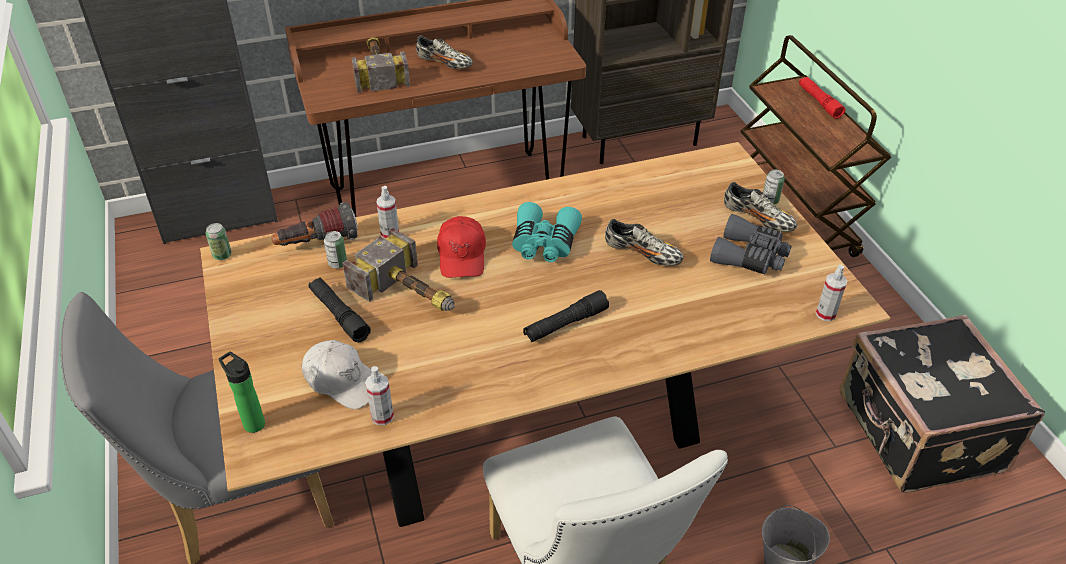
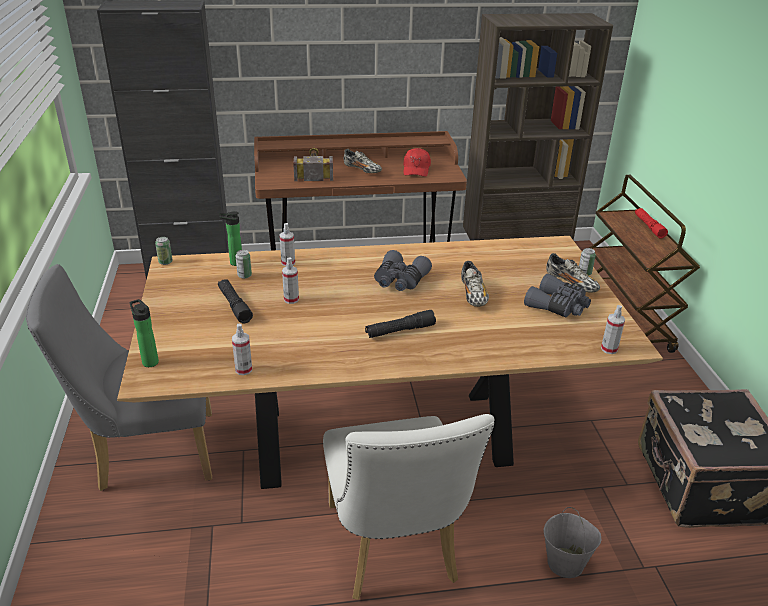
camera: 10 degrees right, 10 degrees down
flashlight [272,202,357,246] -> bottle [220,211,242,266]
white cap [302,340,372,409] -> none
hammer [342,228,455,311] -> spray bottle [282,257,299,304]
red cap [437,216,486,278] -> red cap moved to [403,148,431,177]
turquoise binoculars [512,202,582,262] -> grey binoculars [374,250,432,291]
shoe [605,219,684,266] -> shoe turned 45 degrees clockwise [461,261,489,307]

